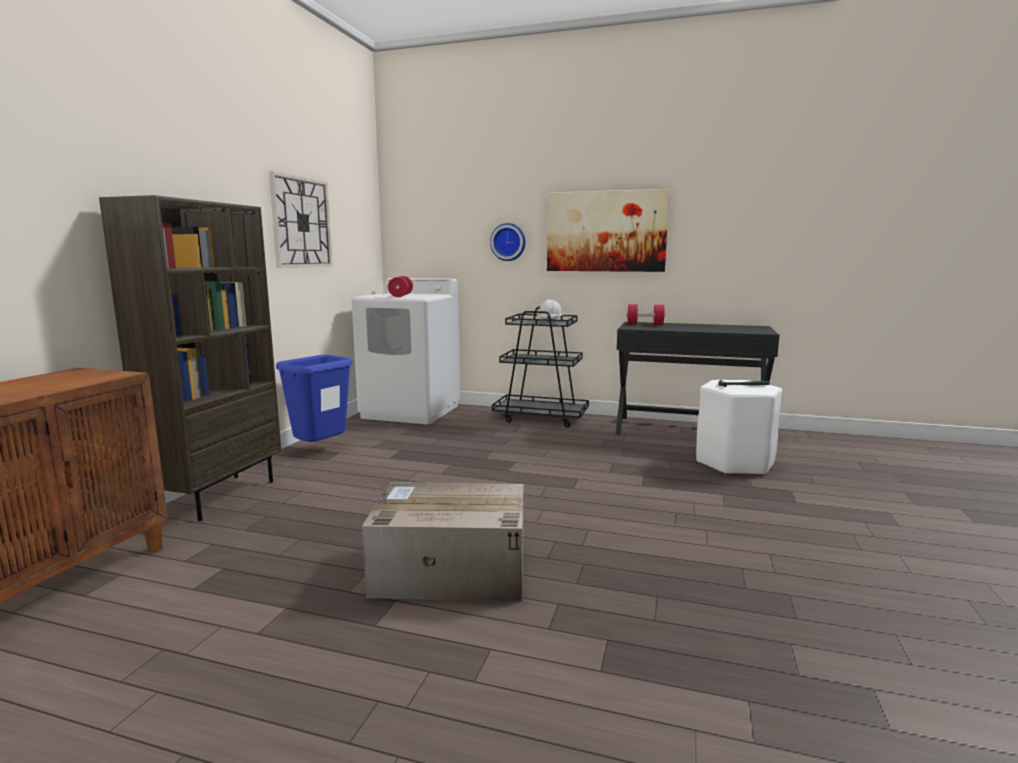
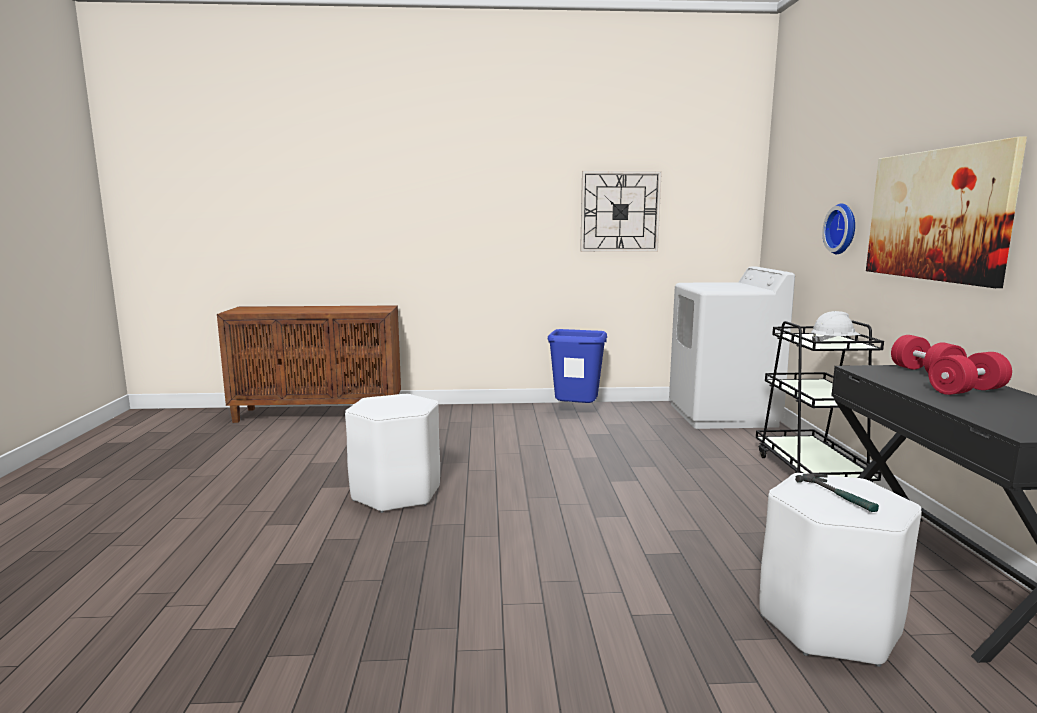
camera: 70 degrees right, 0 degrees up
brown bookcase [99,195,281,521] -> none
cardboard box [362,482,523,601] -> white stool [345,394,440,513]
red dumbbell [388,276,413,297] -> red dumbbell moved to [928,352,1012,395]

